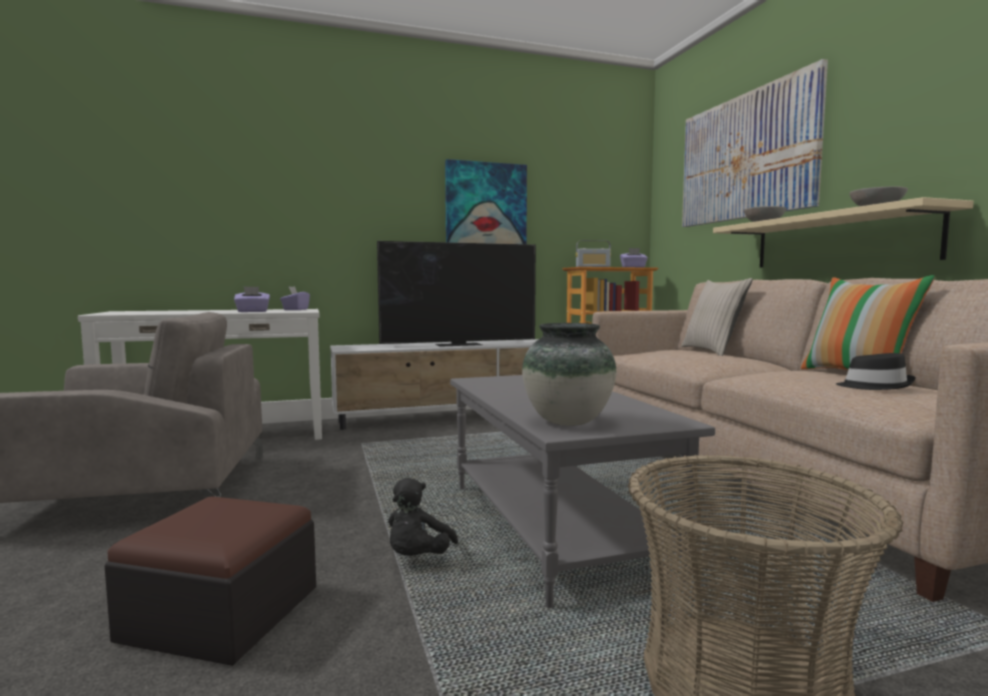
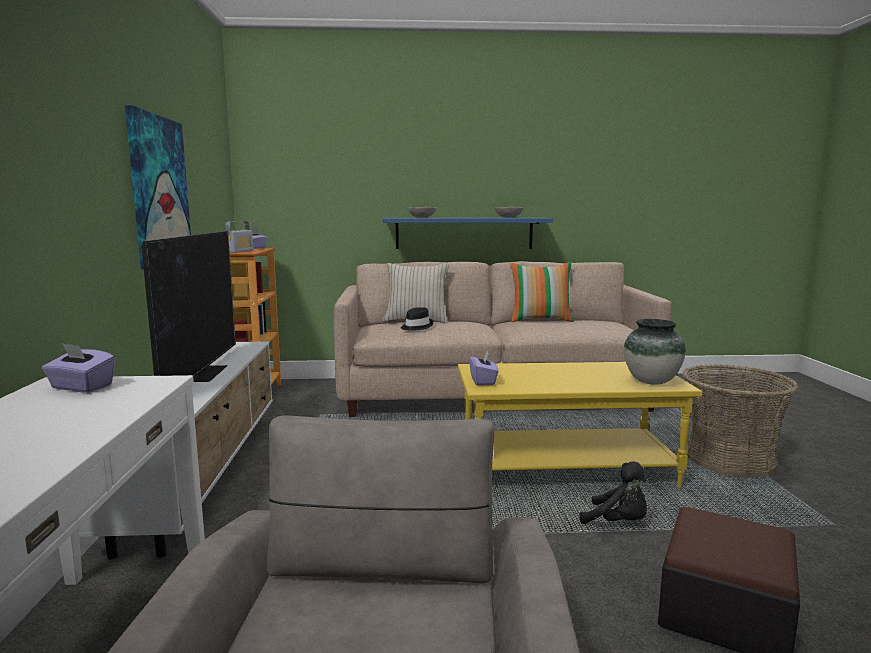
camera: 75 degrees left, 5 degrees up
purple tissue box [234,286,270,312] -> purple tissue box moved to [469,351,499,385]
grey coffee table [450,375,715,608] -> yellow coffee table [458,362,702,488]
picture [682,59,828,227] -> none
beige shelf [713,197,974,267] -> blue shelf [383,218,553,249]
black hat [836,353,916,390] -> black hat moved to [401,307,433,330]

